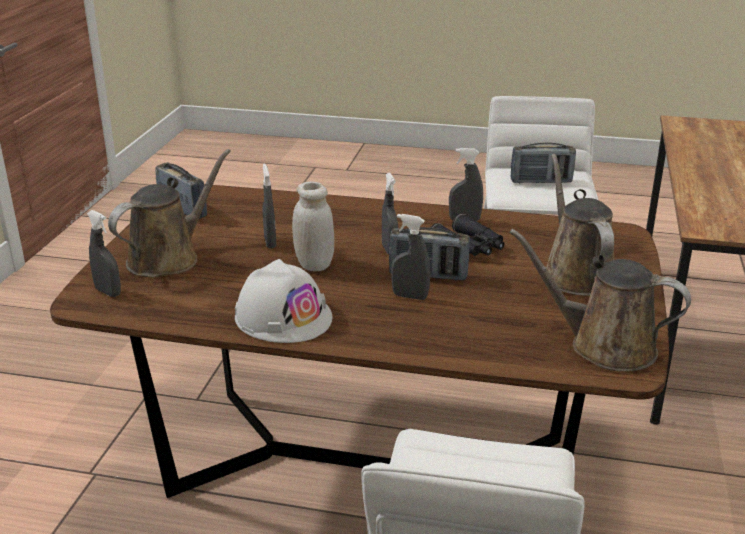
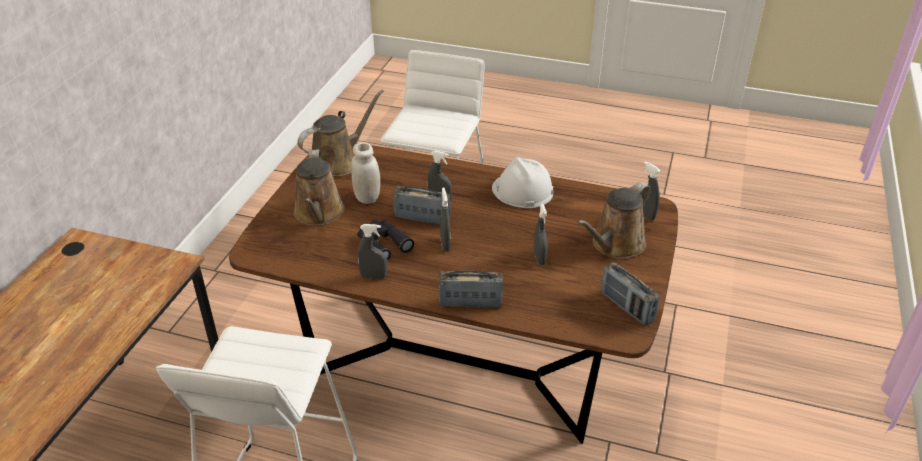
camera: 175 degrees left, 10 degrees up
white jar [292,181,334,271] -> white jar moved to [351,142,380,204]
brown watering can [509,229,691,372] -> brown watering can turned 75 degrees counterclockwise [297,90,384,177]
radio [511,142,576,183] -> radio moved to [439,271,503,308]

